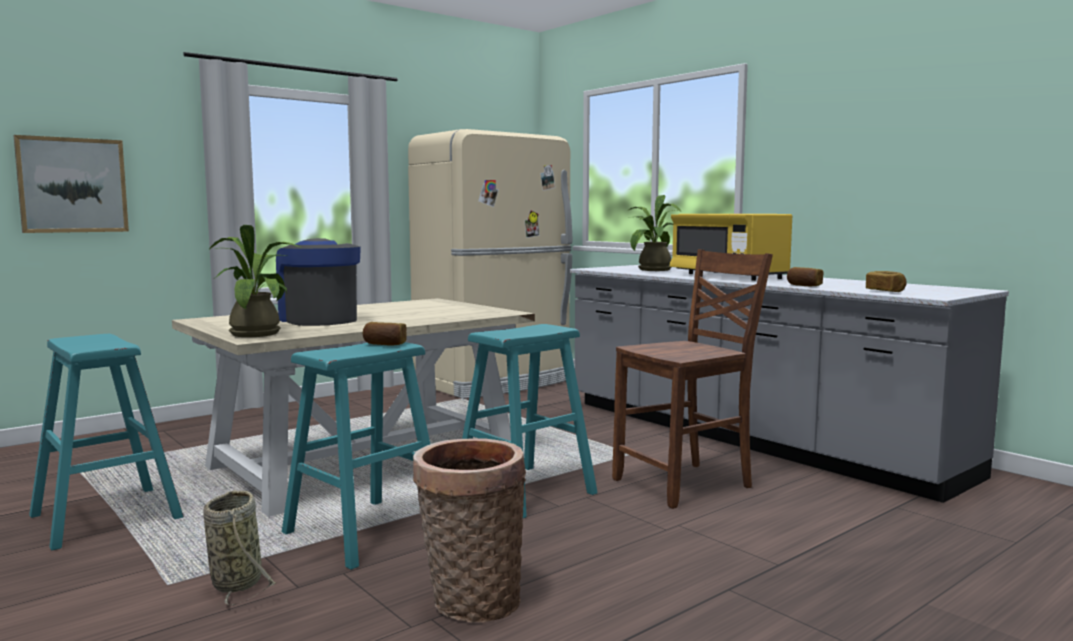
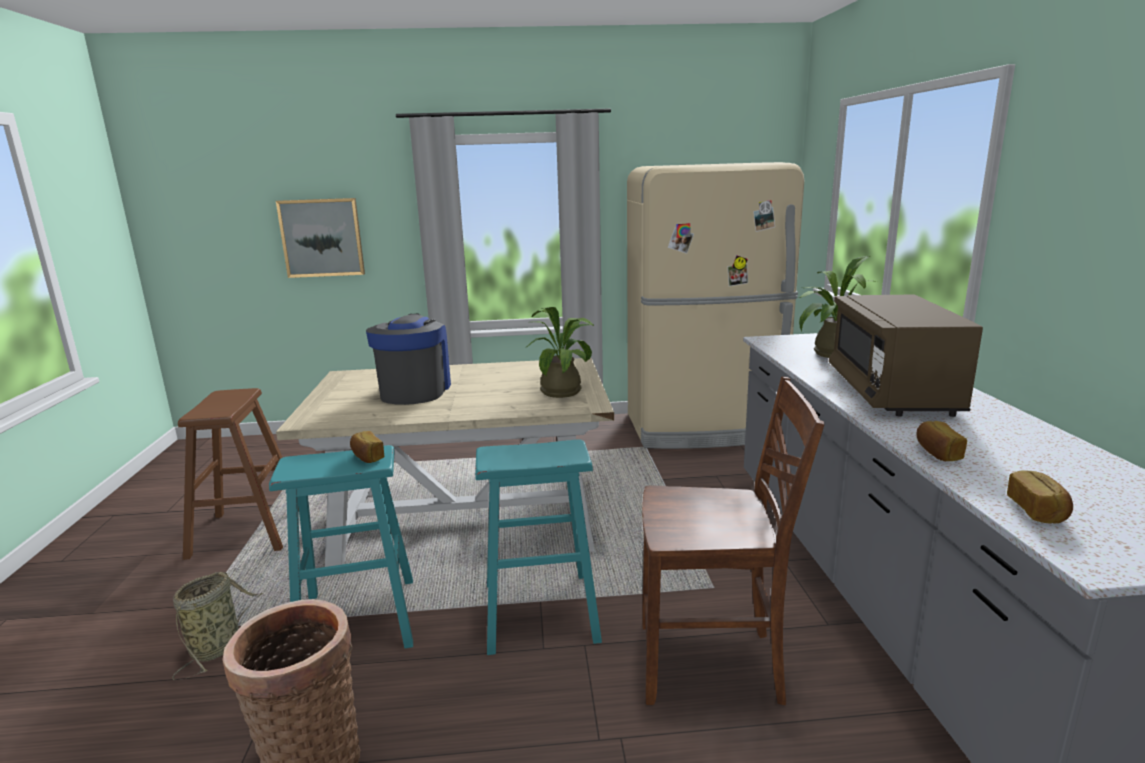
camera: 35 degrees right, 10 degrees up
turquoise stool [29,334,184,550] -> brown stool [178,388,299,560]
potted plant [209,225,301,337] -> potted plant moved to [527,307,594,398]
yellow microwave [670,214,792,281] -> brown microwave [829,294,983,417]

